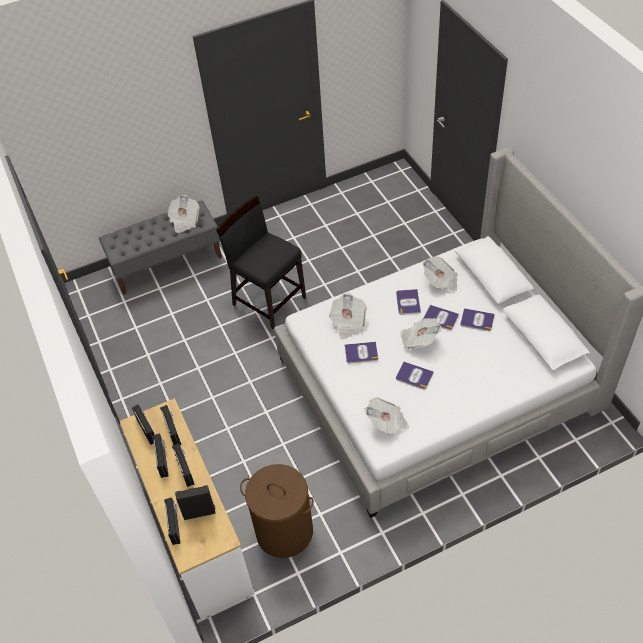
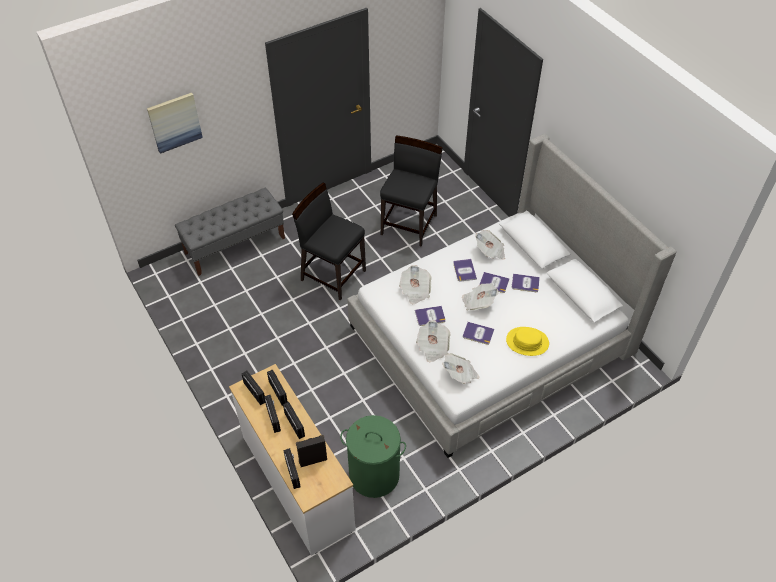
camera: 10 degrees left, 0 degrees up
newspaper [167,195,200,233] -> newspaper moved to [416,320,450,362]
brown laundry basket [240,464,314,558] -> green laundry basket [340,415,406,498]
none -> picture [147,93,203,154]
none -> black chair [380,135,443,247]
none -> yellow hat [506,327,549,356]

